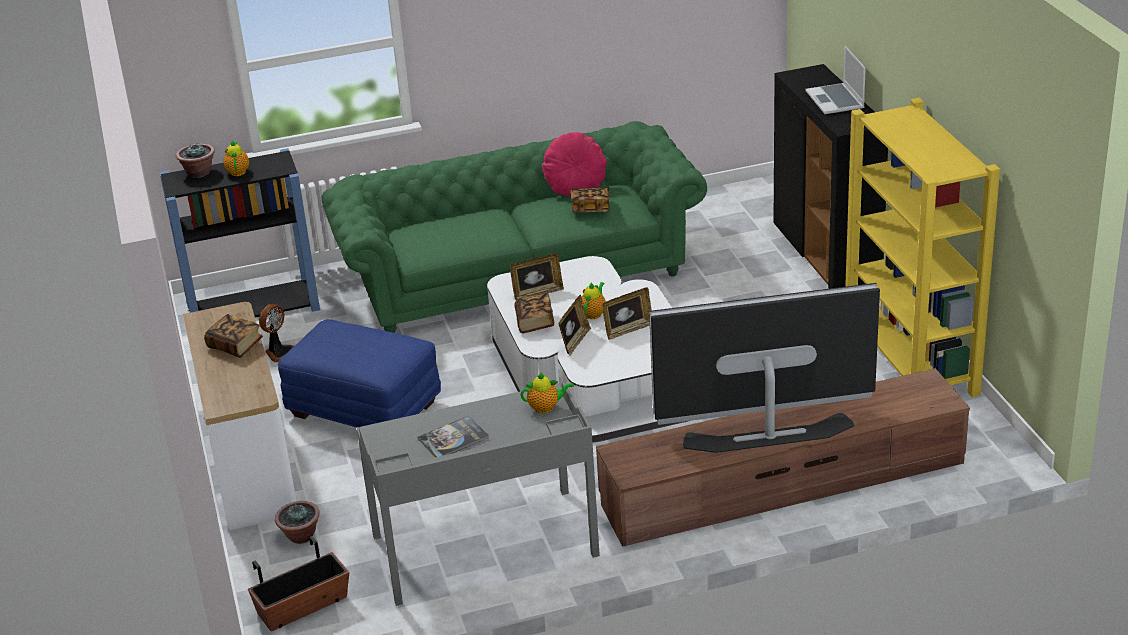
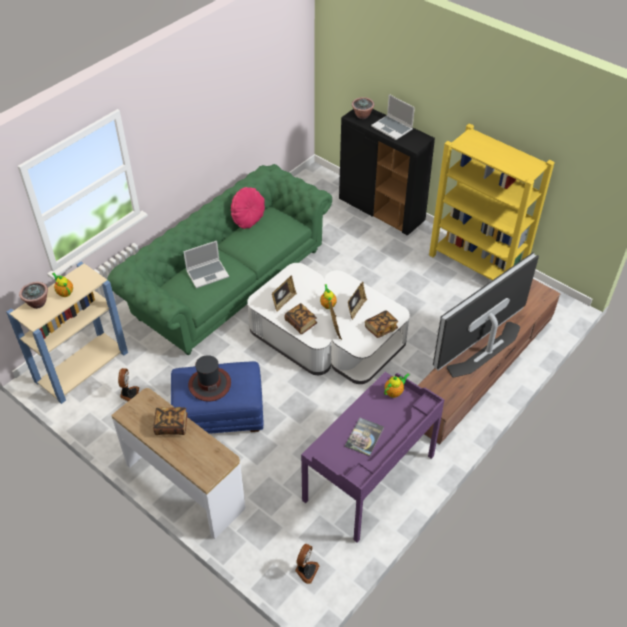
camera: 35 degrees left, 15 degrees up
black bookcase [160,148,320,318] -> beige bookcase [6,262,128,404]
planter [248,536,349,631] -> fan [295,544,320,584]
potted plant [275,501,320,544] -> potted plant moved to [352,97,375,119]
grey desk [357,383,600,606] -> purple desk [301,372,444,542]
book [571,187,610,212] -> book moved to [365,311,398,338]
none -> laptop [183,241,229,288]
none -> hat [188,355,231,402]

